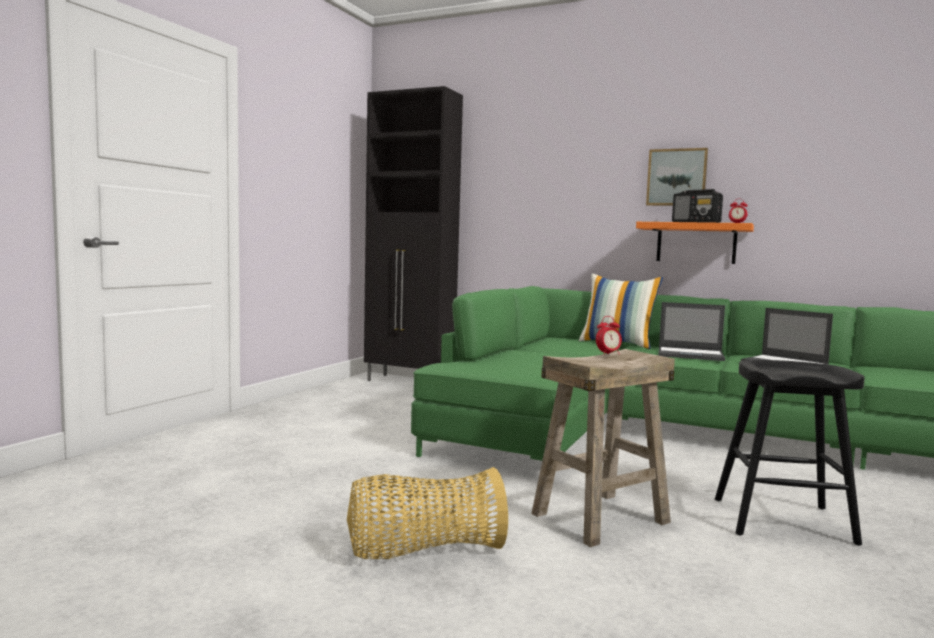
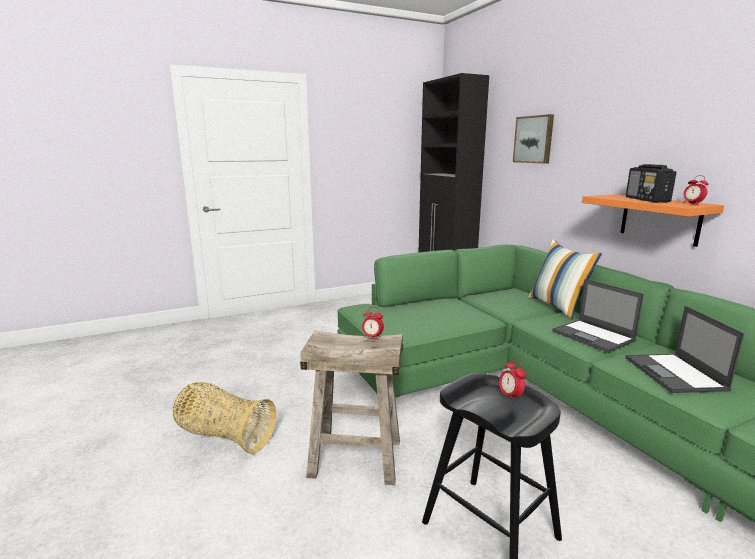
camera: 40 degrees right, 10 degrees up
picture [646,148,708,206] -> picture moved to [513,114,554,164]
none -> alarm clock [499,359,526,402]

